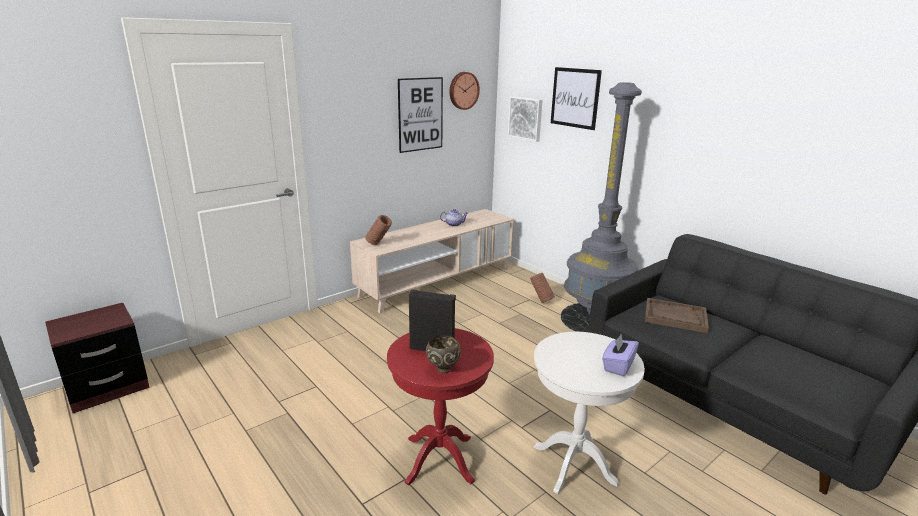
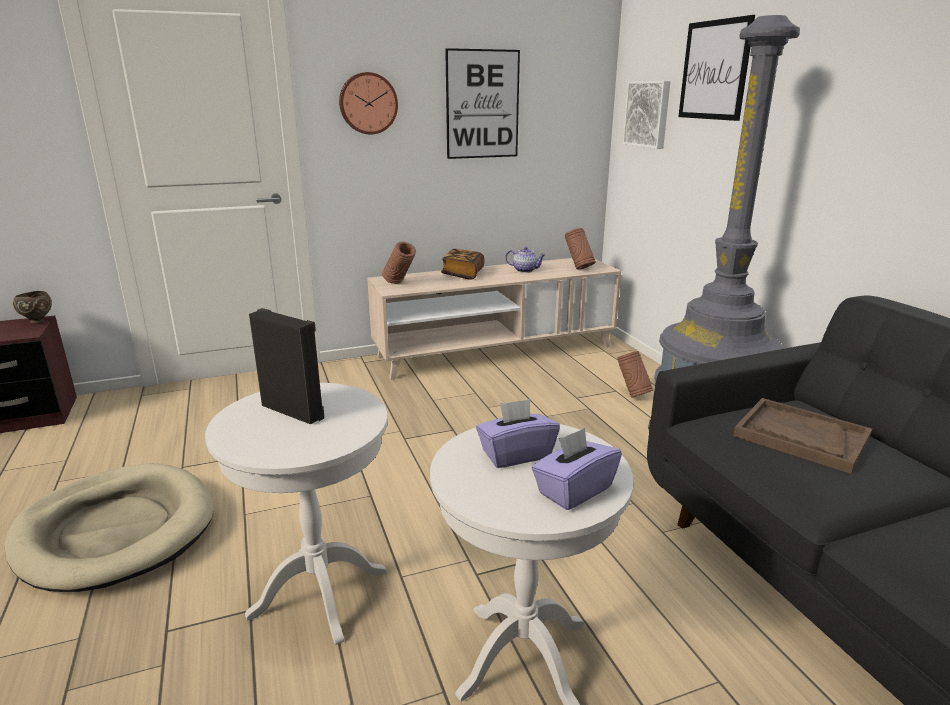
camera: 20 degrees right, 0 degrees up
red side table [387,328,494,485] -> white side table [205,383,388,645]
brown bowl [426,335,461,373] -> brown bowl moved to [13,291,52,324]
wall clock [449,72,480,110] -> wall clock moved to [339,72,398,135]
none -> beige dog bed [4,463,214,592]
none -> book [441,249,484,280]
none -> purple tissue box [476,399,560,468]
none -> brown vase [565,228,596,270]

